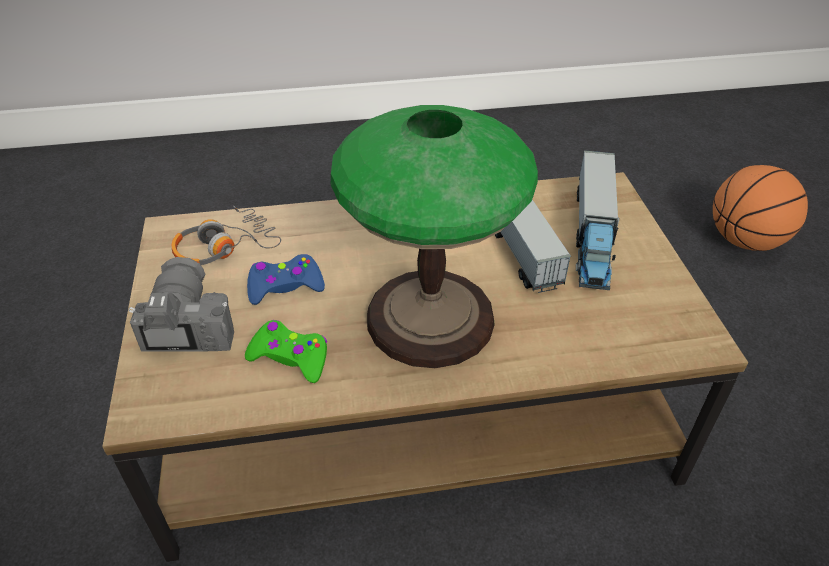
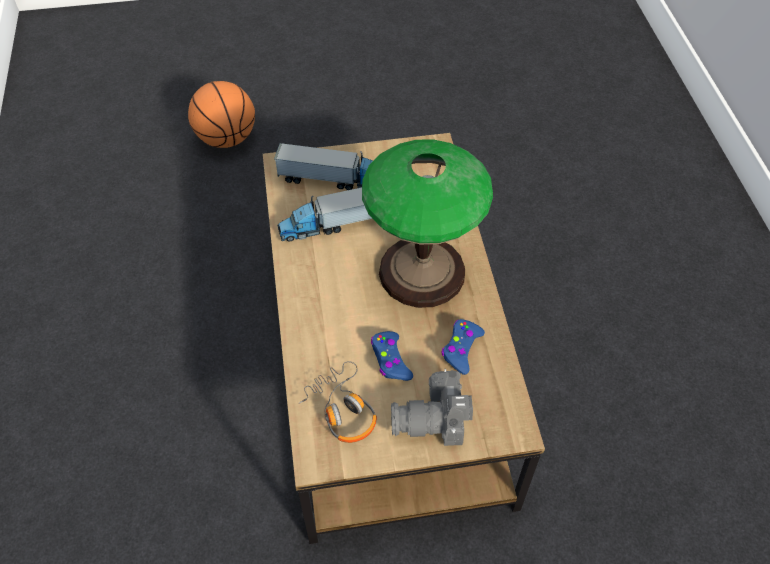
camera: 90 degrees left, 10 degrees up
green game controller [245,320,327,383] -> blue game controller [442,319,485,375]

